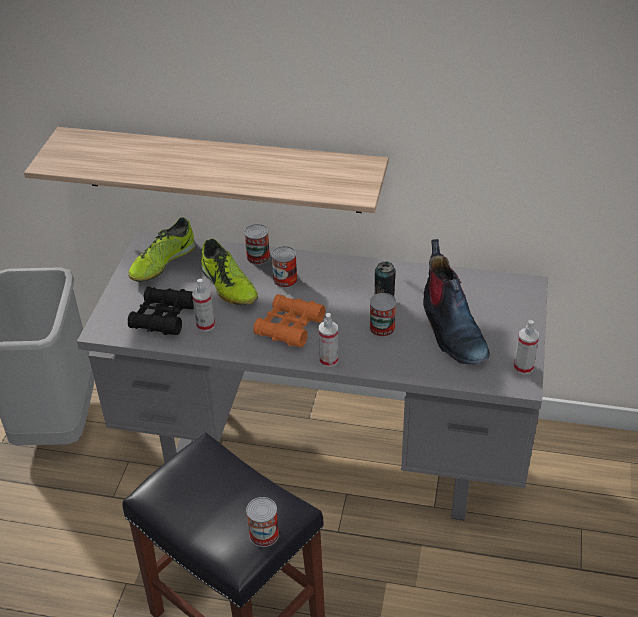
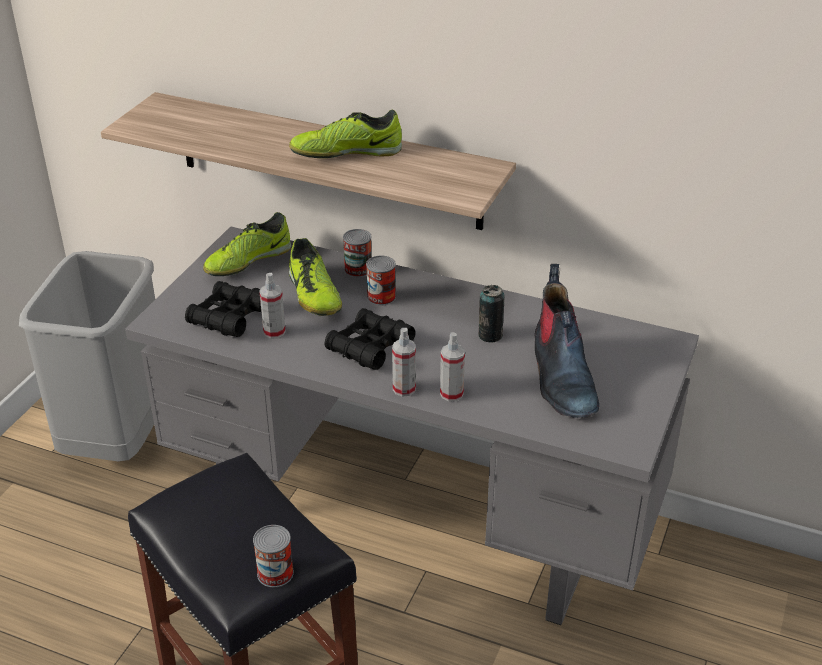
camera: 10 degrees right, 5 degrees down
orange binoculars [253,294,325,347] -> black binoculars [324,308,415,370]
can [369,293,396,337] -> none
spray bottle [514,320,539,375] -> spray bottle moved to [440,332,465,401]
none -> shoe [289,110,402,158]

